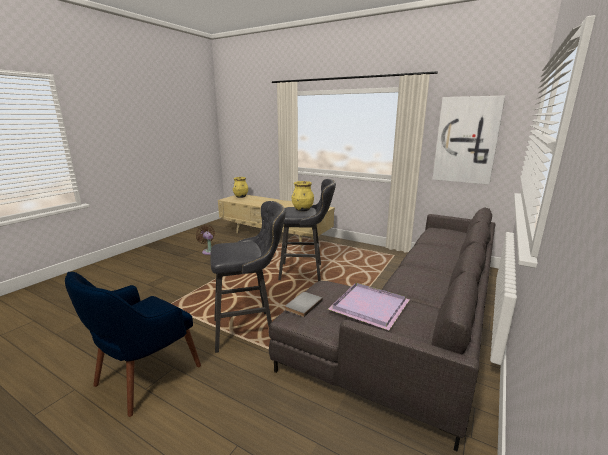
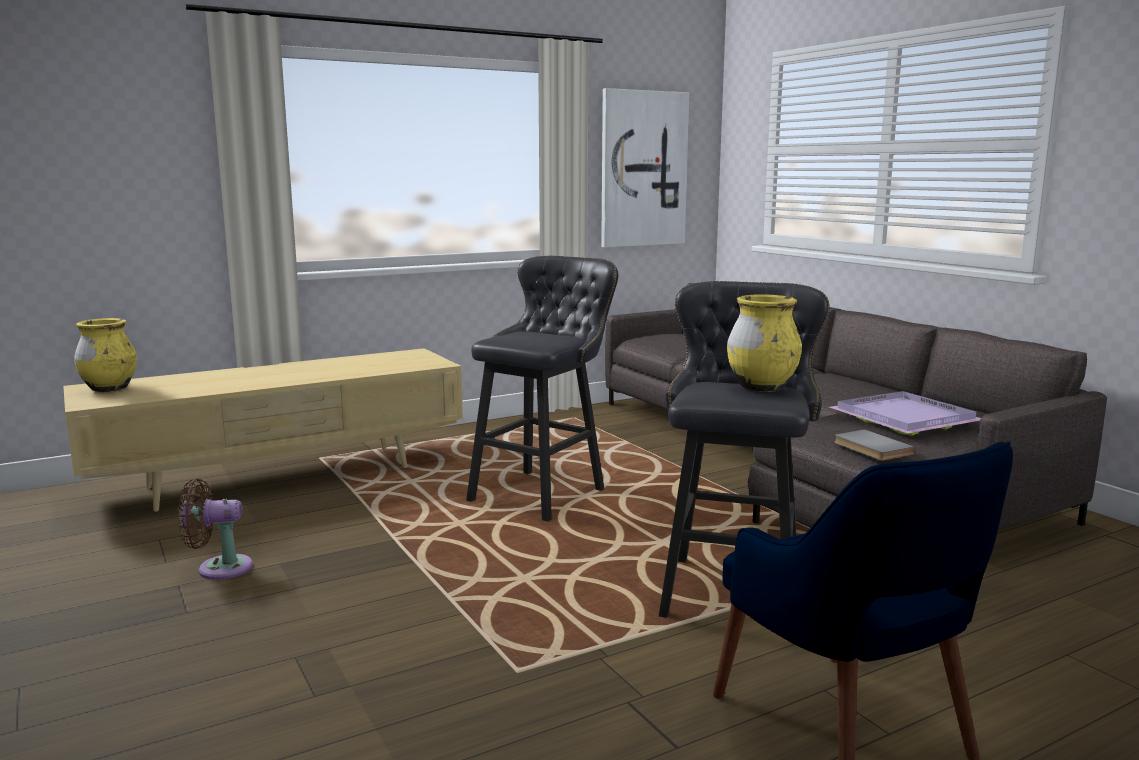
camera: 60 degrees left, 5 degrees down
yellow vase [292,181,314,212] -> yellow vase moved to [727,294,802,392]

